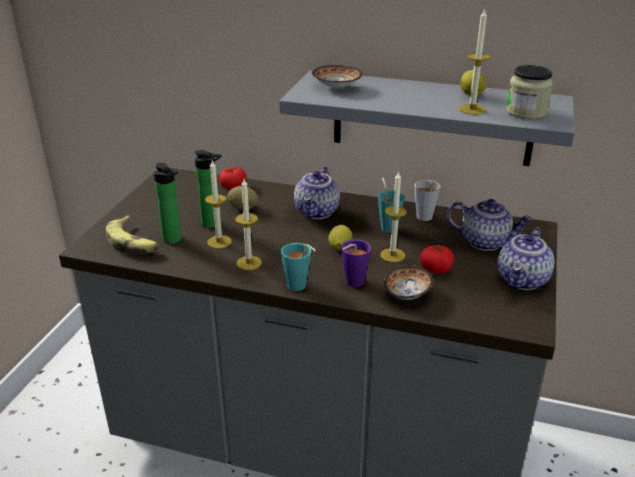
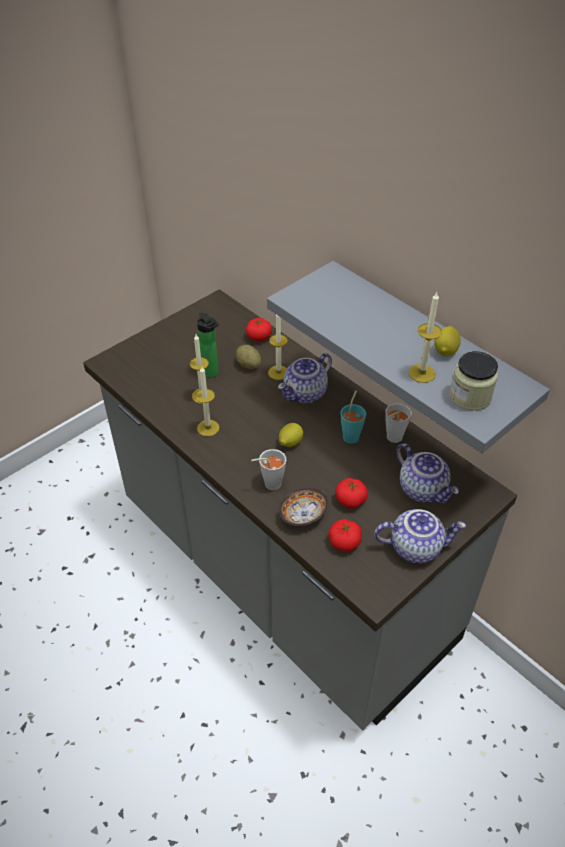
camera: 30 degrees right, 15 degrees up
banana [106,215,159,255] -> none
bottle [154,163,182,244] -> none
turquoise cup [281,243,316,291] -> none
bowl [312,65,362,88] -> none
purple cup [341,239,371,287] -> grey cup [252,449,286,490]
candle [380,171,407,262] -> candle moved to [268,315,288,380]
teapot [497,227,554,290] -> teapot turned 150 degrees counterclockwise [374,509,466,563]
none -> tomato [328,519,362,551]

